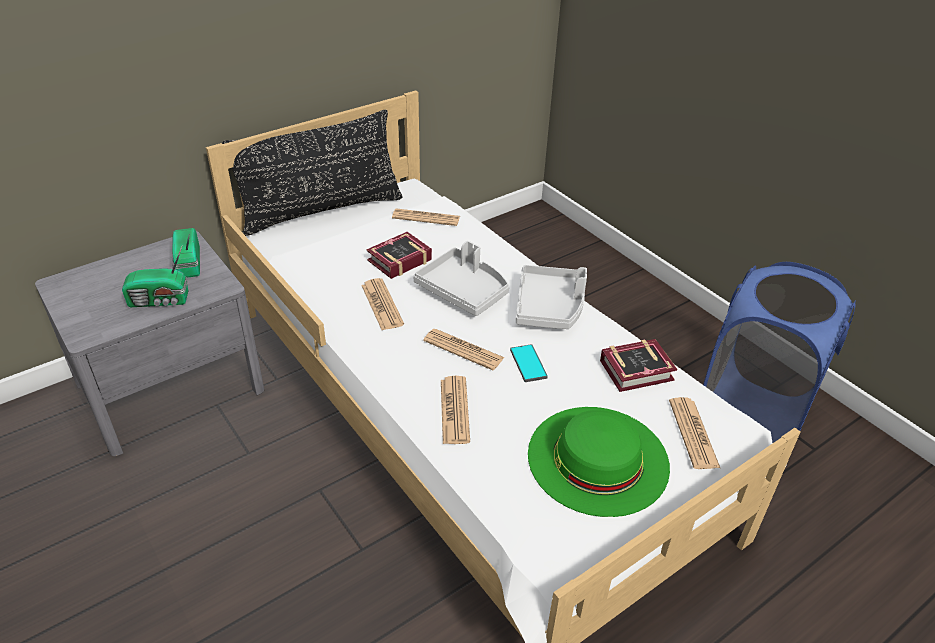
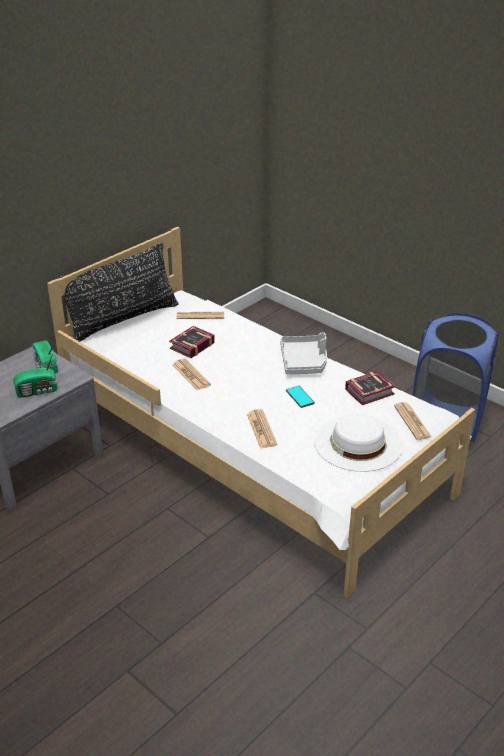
camera: 10 degrees left, 5 degrees down
grey tray [413,241,509,316] -> none
newspaper [423,329,505,370] -> none
green hat [528,407,670,517] -> white hat [314,413,403,472]

